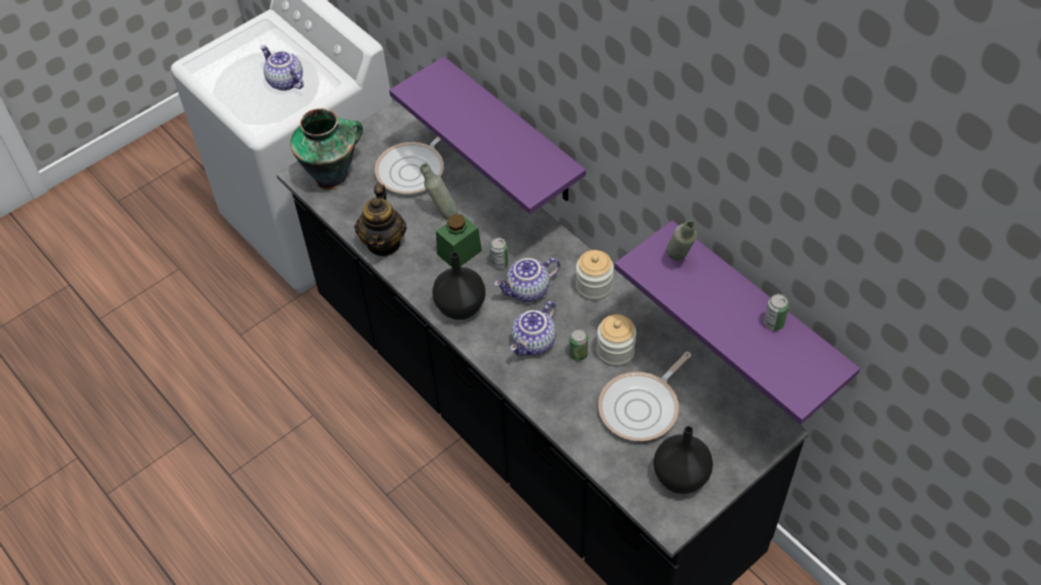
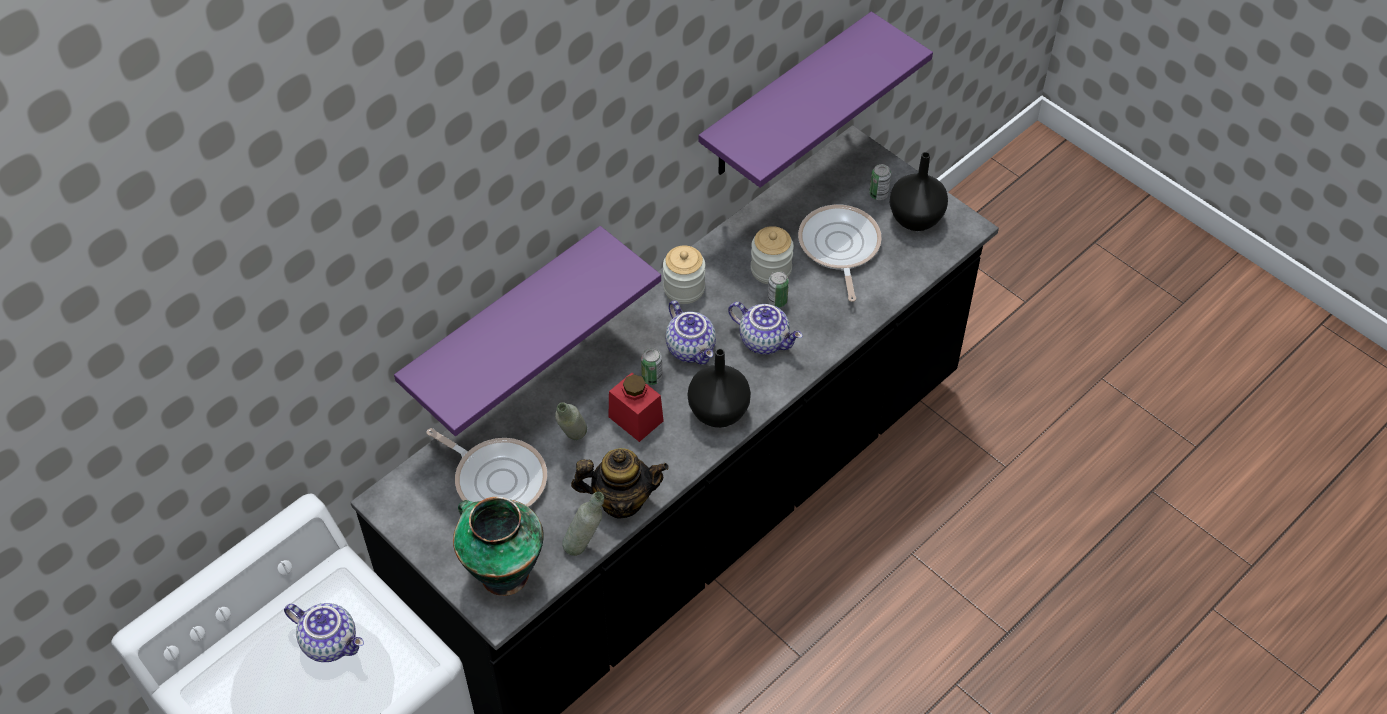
camera: 95 degrees left, 0 degrees up
teapot [260,45,304,91] -> teapot turned 105 degrees counterclockwise [284,603,364,662]
green jar [436,214,482,267] -> red jar [609,373,664,442]
frying pan [598,352,691,441] -> frying pan turned 135 degrees counterclockwise [798,205,882,302]
grey bottle [667,220,697,260] -> grey bottle moved to [562,492,604,556]
can [764,294,789,331] -> can moved to [869,164,891,200]

